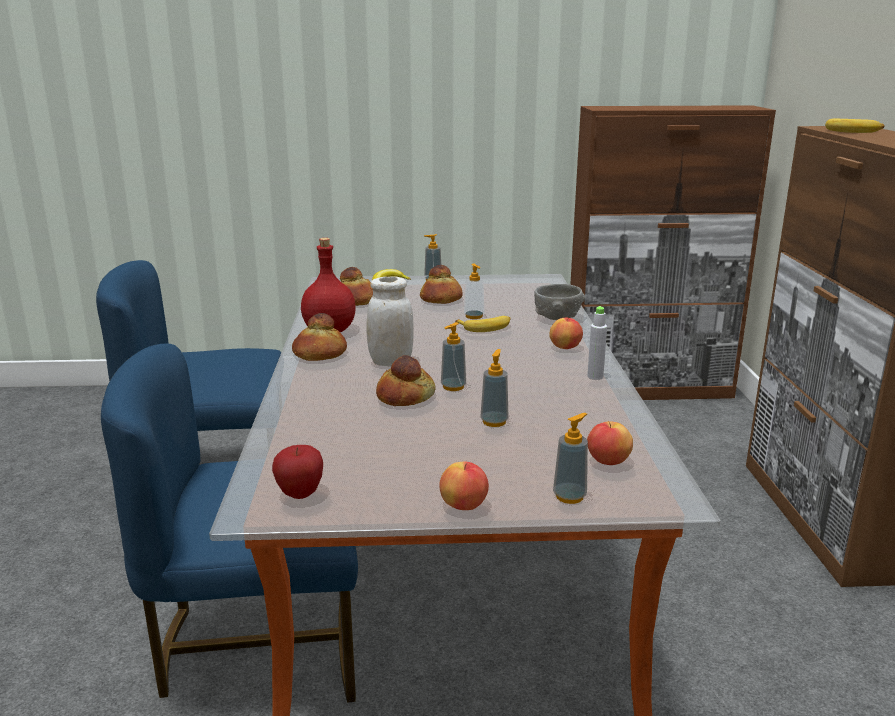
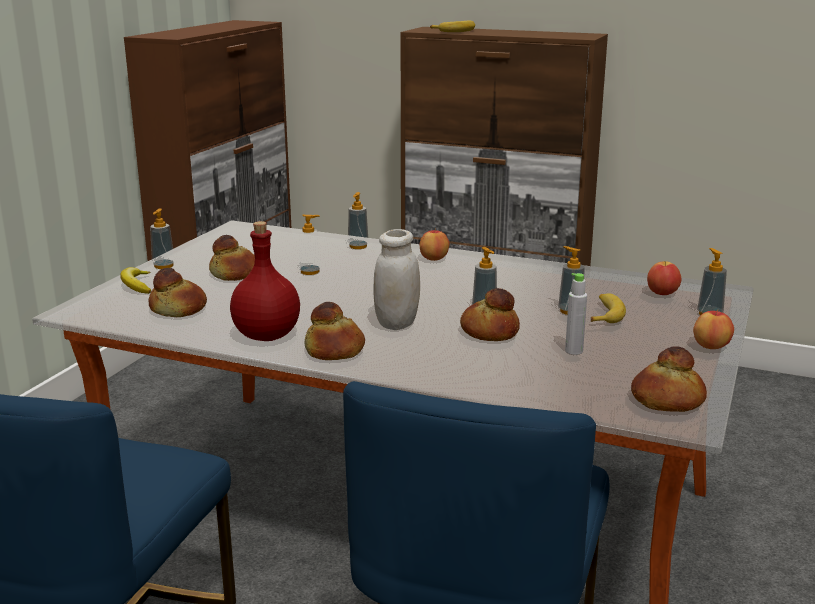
camera: 65 degrees left, 0 degrees up
apple [272,445,323,499] -> bread [631,346,707,412]
banana [455,316,511,332] -> banana moved to [591,293,626,323]
grey bowl [534,284,585,320] -> soap dispenser [348,192,369,249]
grey bottle [587,306,607,380] -> grey bottle moved to [565,273,587,355]

